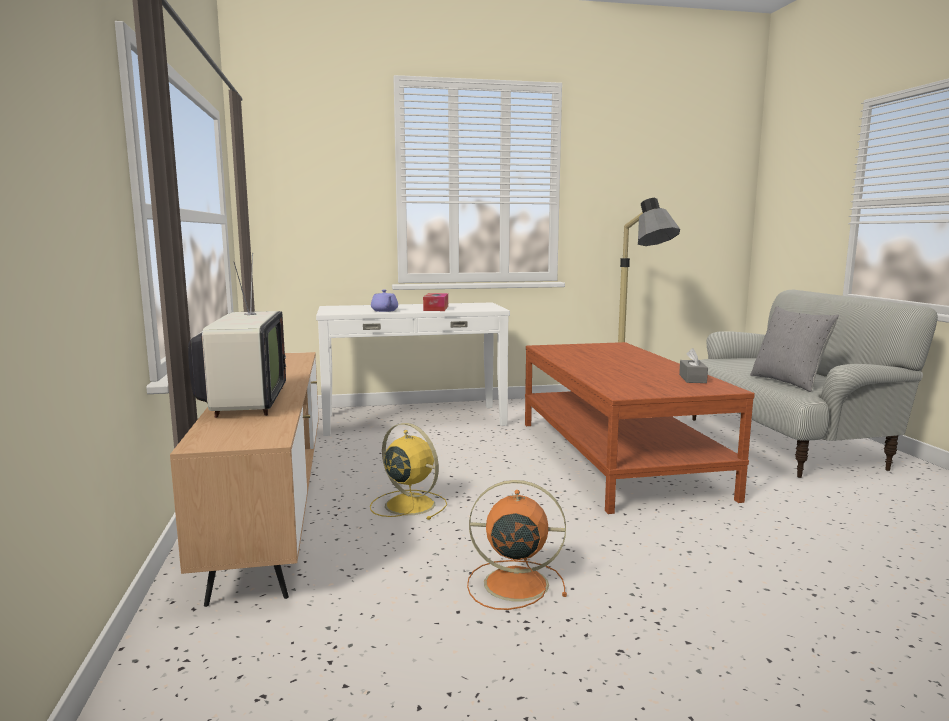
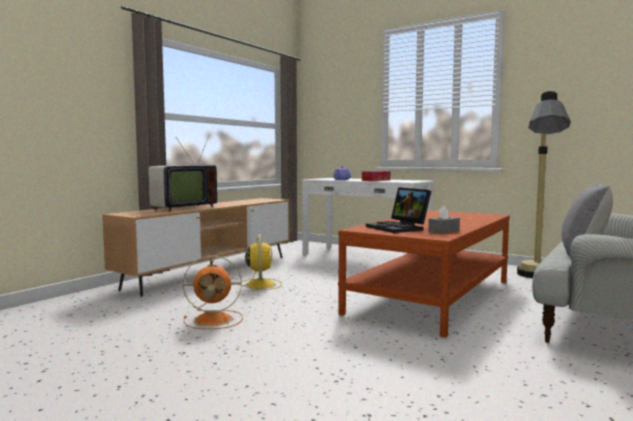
camera: 45 degrees right, 5 degrees down
orange fan [467,480,567,610] -> orange fan turned 120 degrees clockwise [183,255,243,329]
none -> laptop [366,187,431,233]

